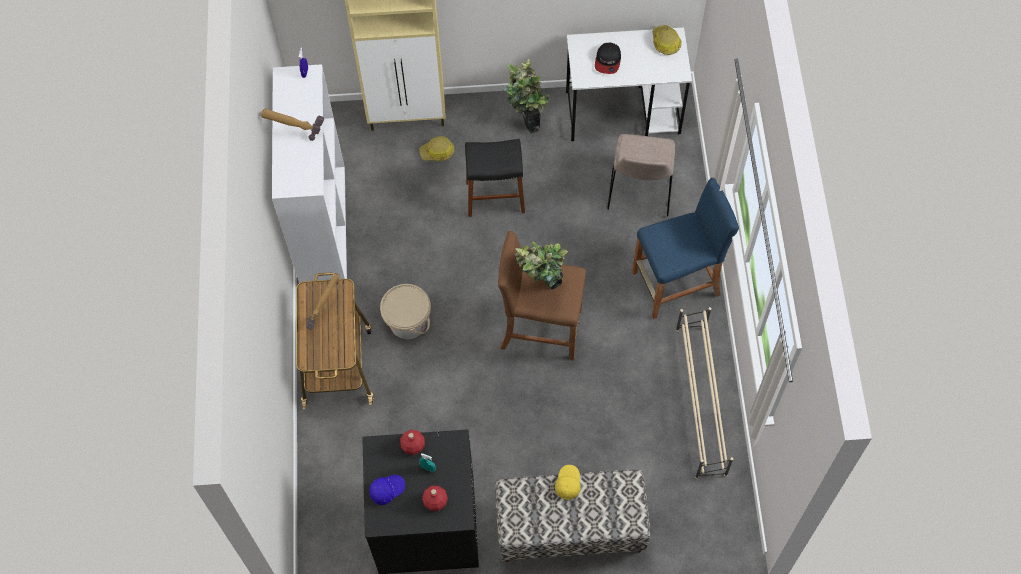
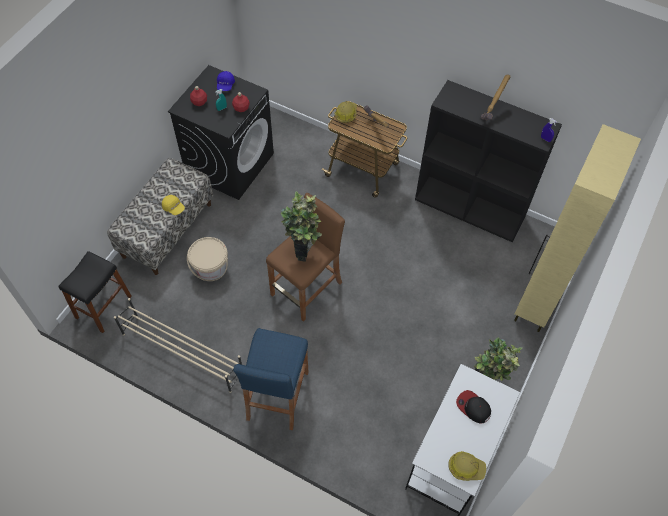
camera: 120 degrees right, 5 degrees down
white bookcase [272,64,347,288] -> black bookcase [415,80,562,242]
beige bucket [380,284,431,339] -> beige bucket moved to [187,237,228,281]
hard hat [420,136,454,161] -> hard hat moved to [335,101,357,123]
black stool [465,139,525,217] -> black stool moved to [59,251,132,333]
beige chair [607,134,675,217] -> none

